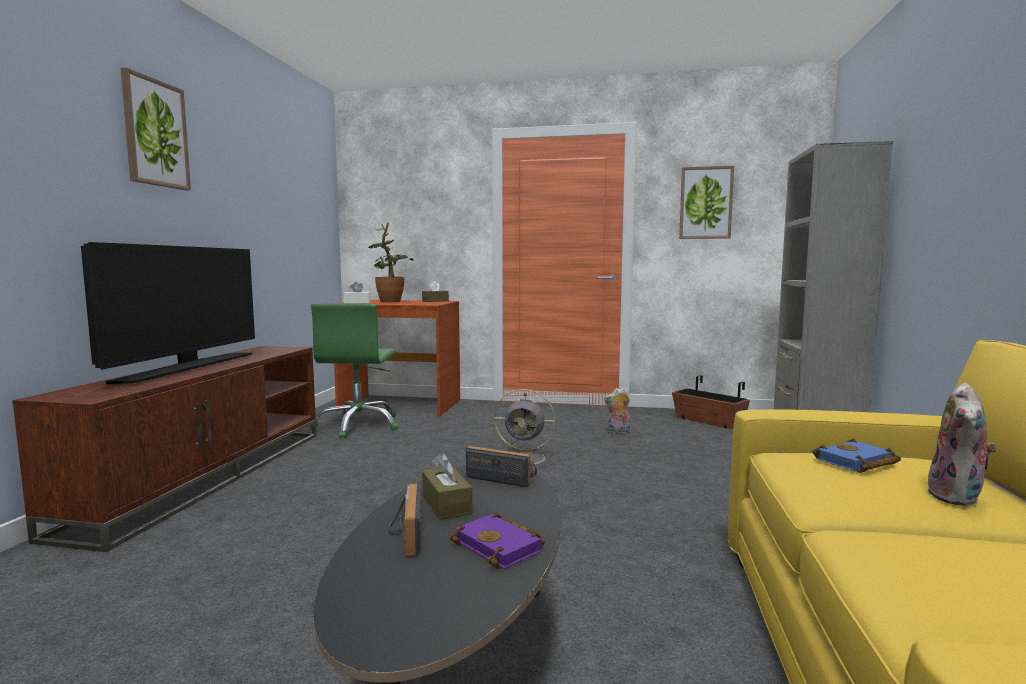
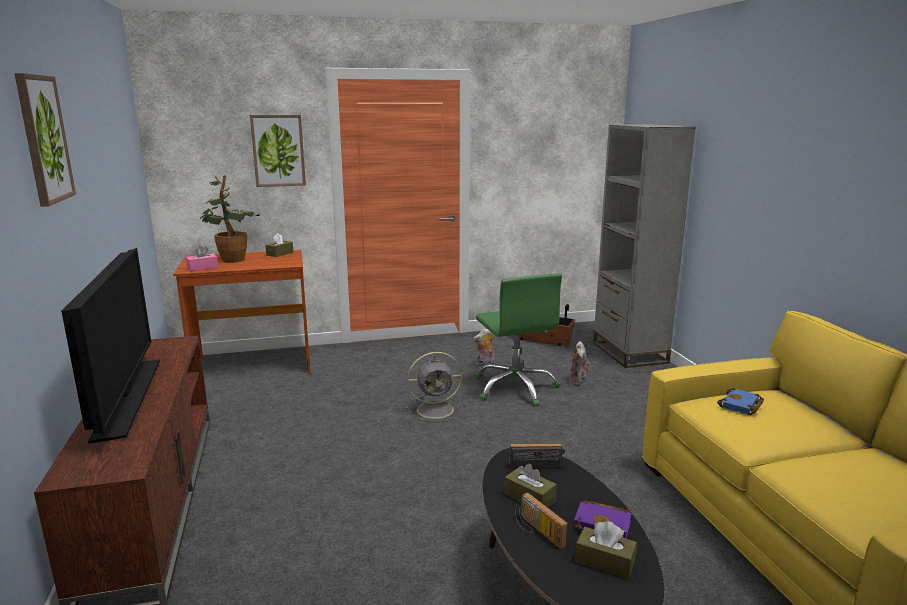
camera: 25 degrees left, 10 degrees up
green office chair [310,303,399,438] -> green office chair moved to [475,274,562,407]
white tissue box [343,282,370,303] -> pink tissue box [186,246,218,271]
picture [679,166,734,239] -> picture moved to [250,115,306,187]
plush toy [926,383,998,507] -> plush toy moved to [569,341,590,386]
none -> brown tissue box [575,521,637,579]

